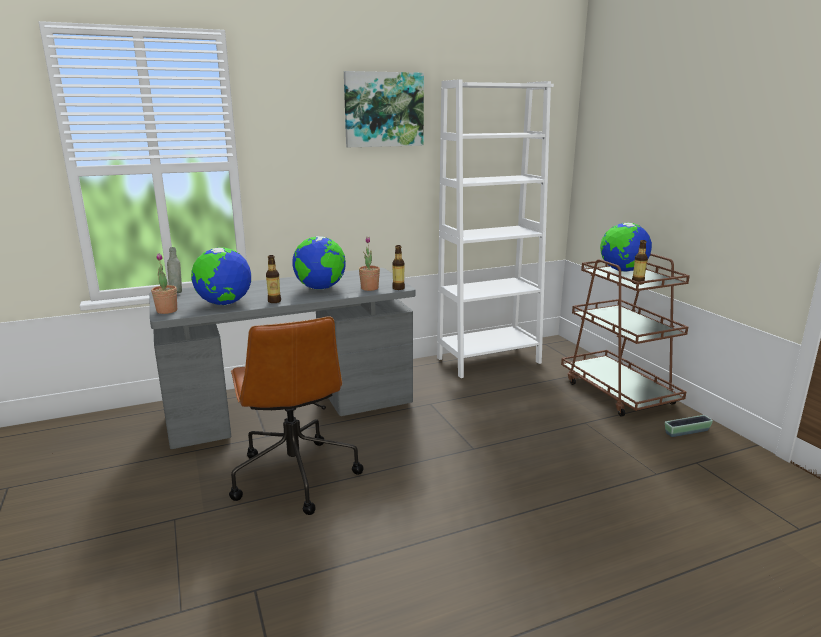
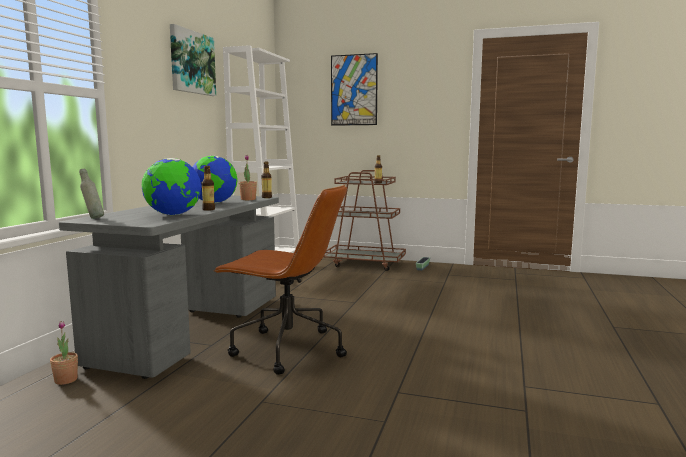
camera: 50 degrees left, 10 degrees down
potted plant [151,253,177,314] -> potted plant moved to [50,321,78,385]
globe [600,222,652,272] -> none
none -> picture [331,53,378,126]

